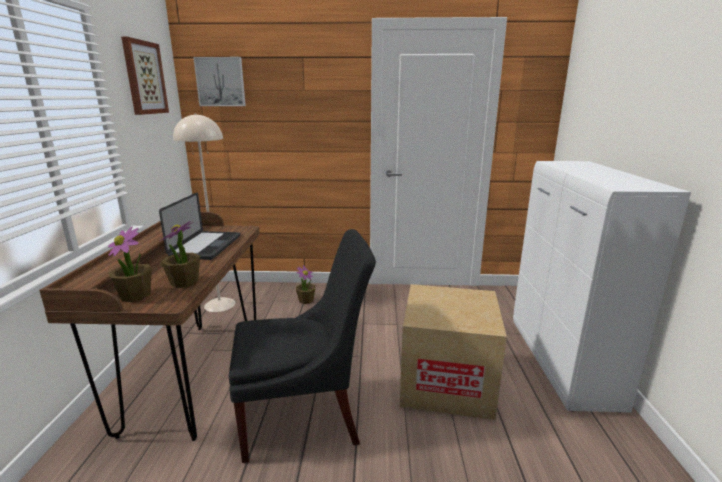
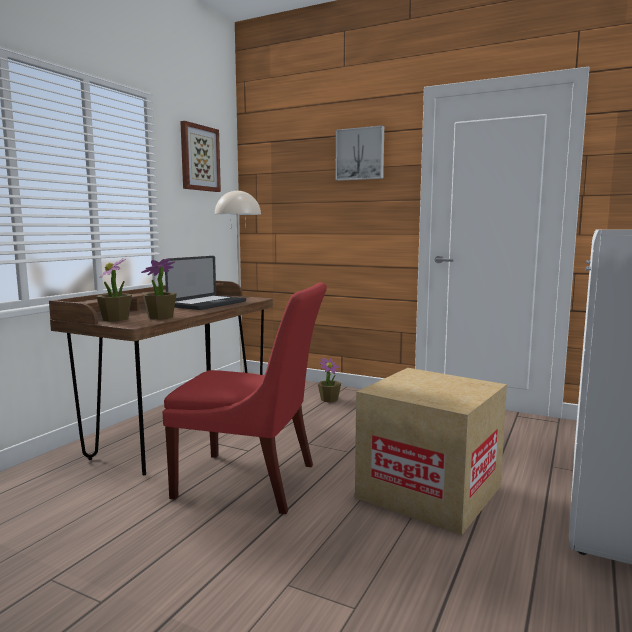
camera: 25 degrees right, 10 degrees down
picture [193,57,246,106] -> picture moved to [336,125,384,181]
black chair [229,229,376,463] -> red chair [163,282,327,514]

